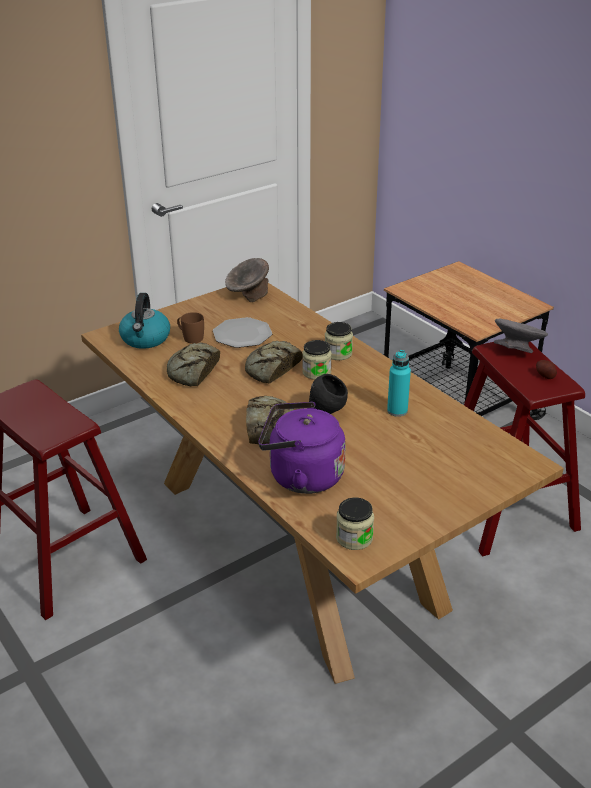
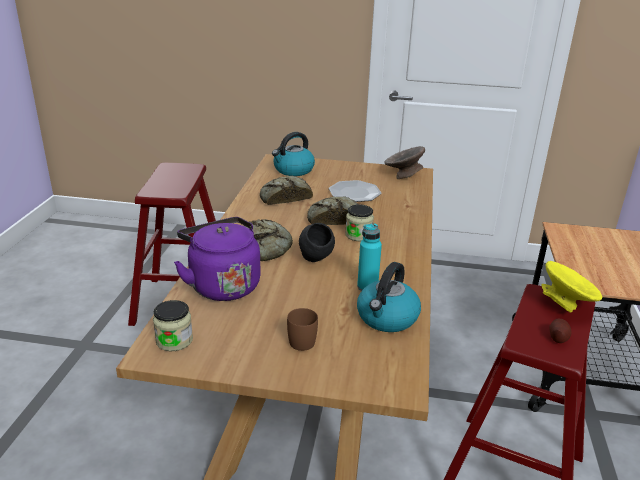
camera: 45 degrees right, 5 degrees down
brown mug [177,312,204,344] -> brown mug moved to [287,308,318,351]
jar [325,322,353,360] -> none
grey bowl [494,319,548,353] -> yellow bowl [541,261,602,313]
none -> kettle [357,262,421,332]

